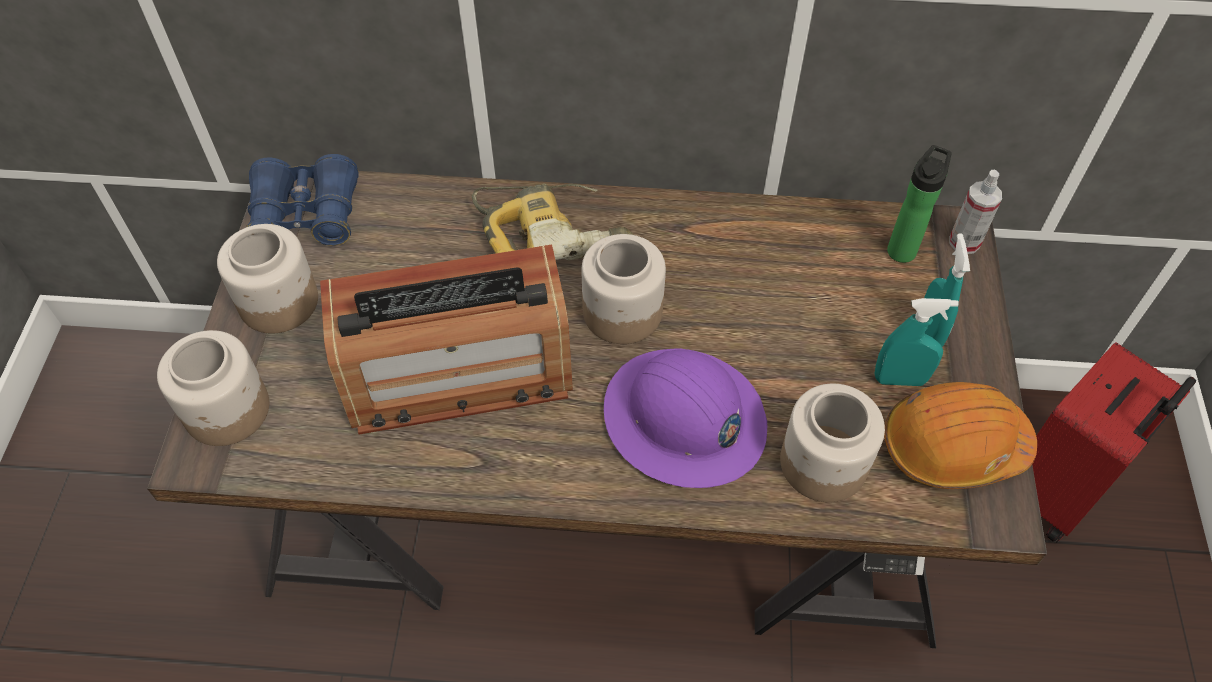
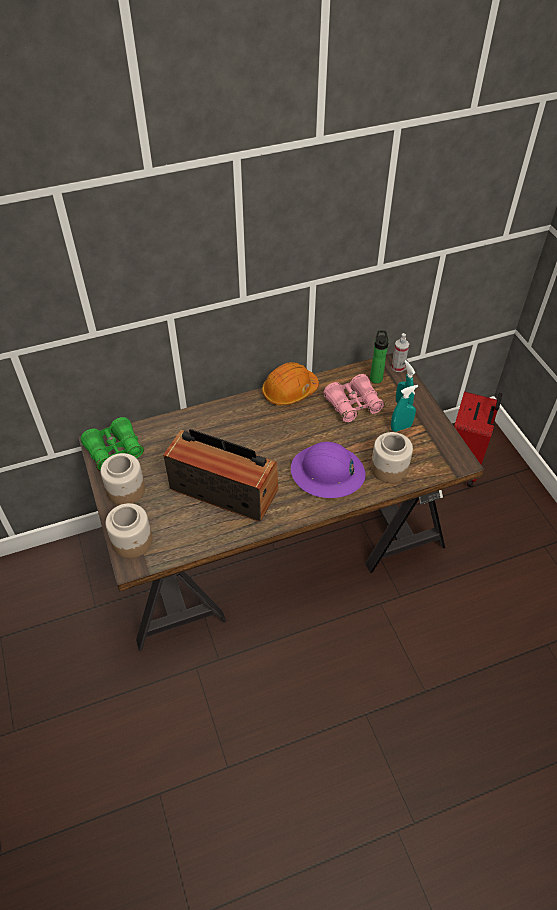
camera: 25 degrees left, 5 degrees down
blue binoculars [245,154,359,246] -> green binoculars [81,417,144,471]
radio [320,244,573,434] -> radio turned 120 degrees counterclockwise [163,429,278,522]
power drill [472,184,633,261] -> none
jar [582,234,666,344] -> none
orange hard hat [884,382,1037,489] -> orange hard hat moved to [262,362,319,405]
none -> pink binoculars [323,374,385,423]

